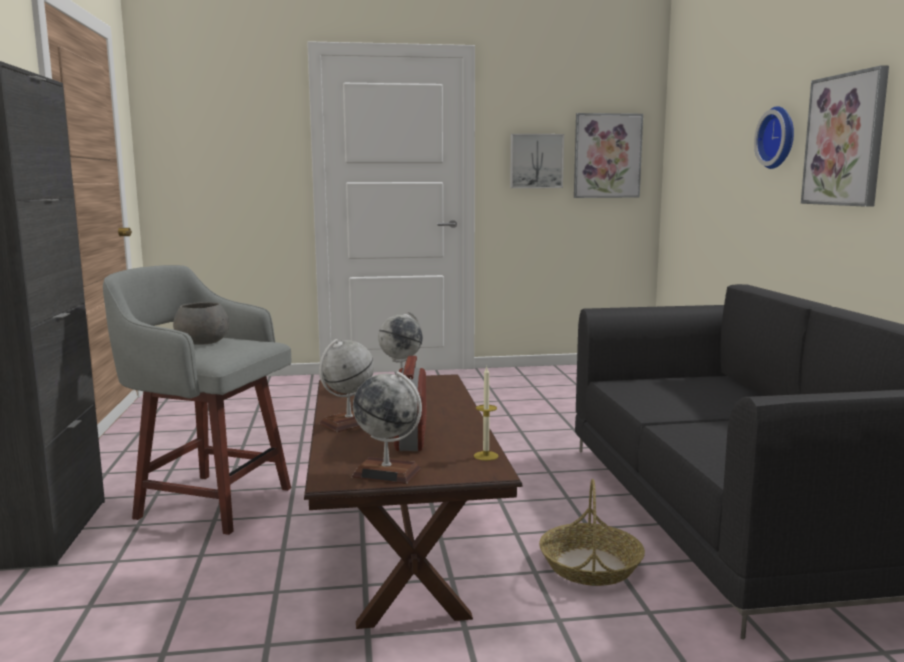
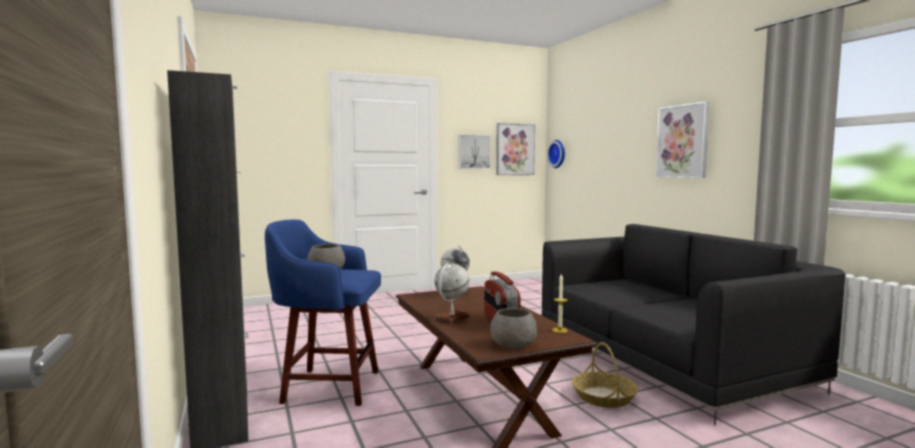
camera: 15 degrees left, 5 degrees down
grey stool [103,265,291,535] -> blue stool [265,220,381,406]
globe [352,371,422,484] -> grey bowl [490,308,537,349]
wall clock [754,106,794,169] -> wall clock moved to [547,140,565,168]

